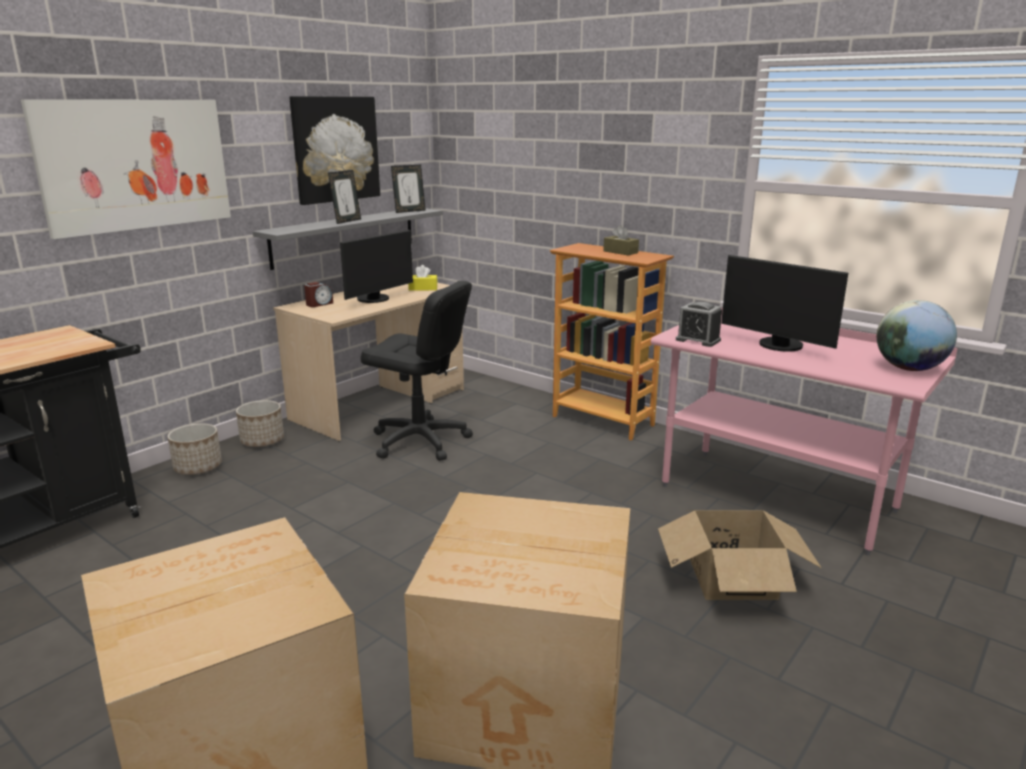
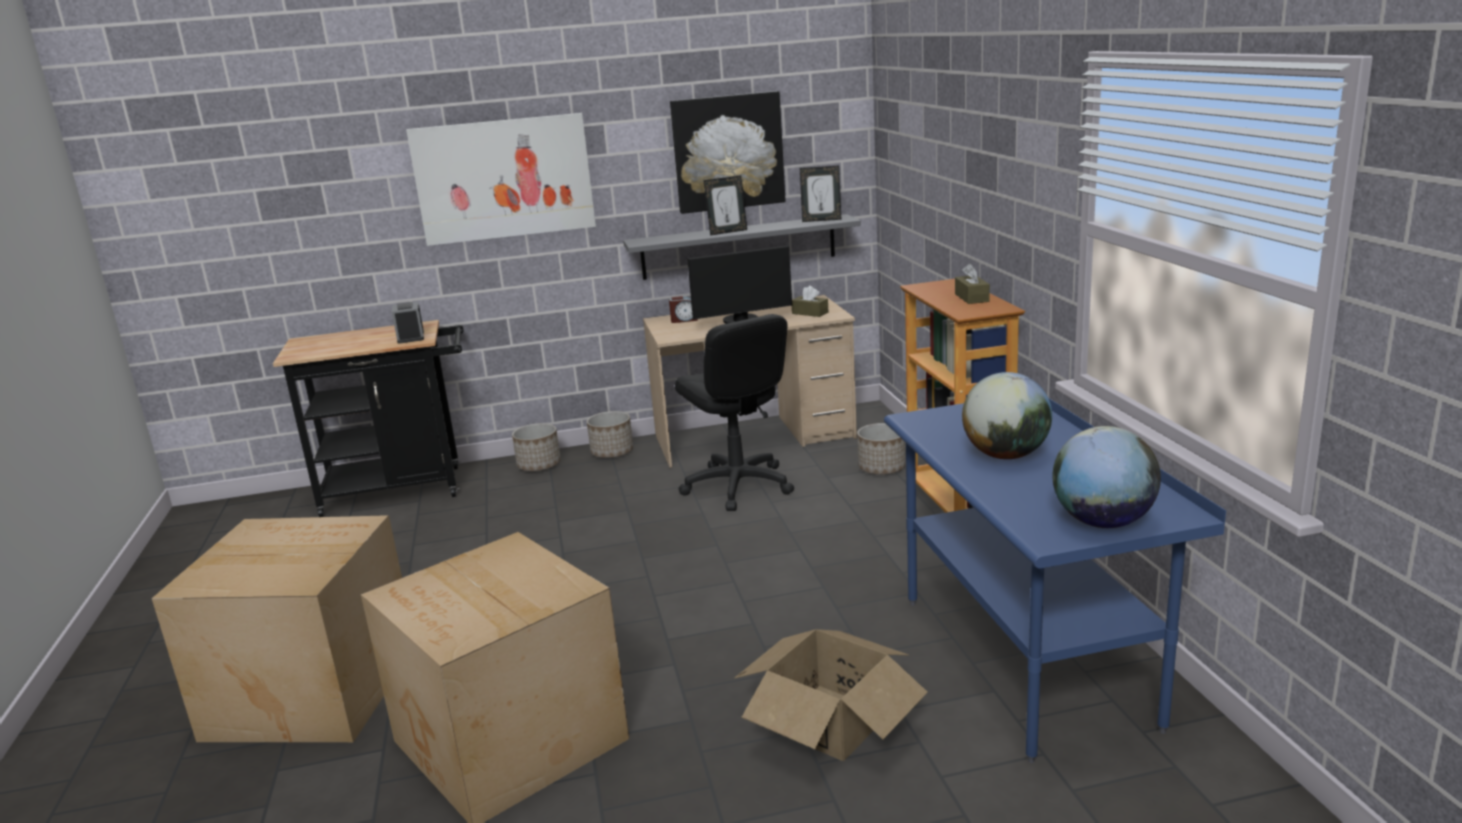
camera: 40 degrees right, 0 degrees up
yellow tissue box [408,265,438,291] -> brown tissue box [792,286,828,317]
pink desk [651,308,958,555] -> blue desk [884,398,1226,763]
alarm clock [676,302,722,347] -> alarm clock moved to [392,302,424,344]
monitor [721,255,848,352] -> globe [962,372,1052,459]
none -> planter [857,423,906,475]

